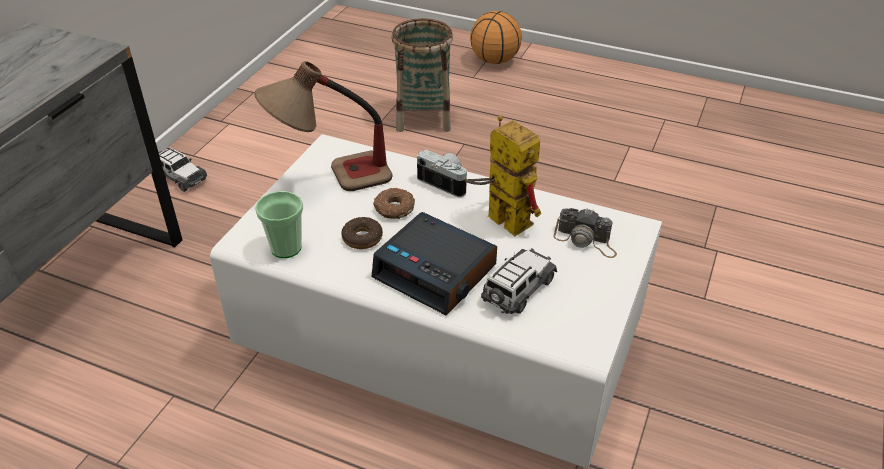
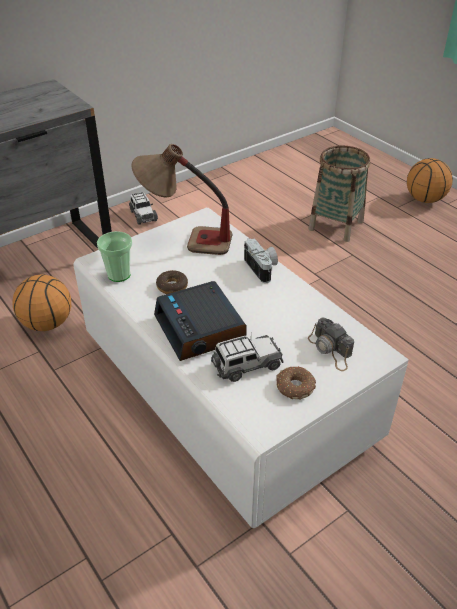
camera: 30 degrees right, 0 degrees up
donut [373,188,415,219] -> donut moved to [276,366,316,400]
toy robot [465,116,541,236] -> none
none -> basketball [12,275,71,331]

